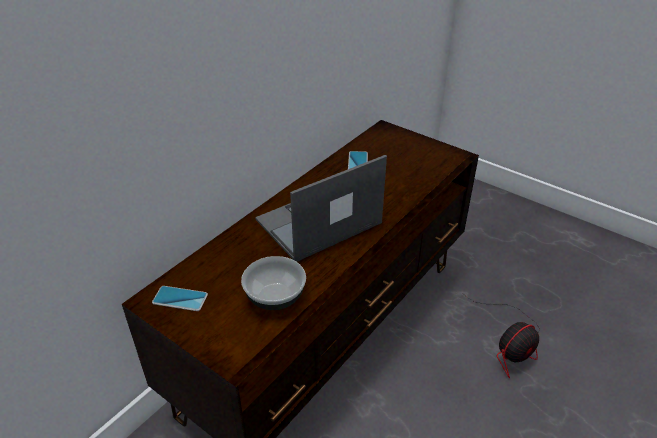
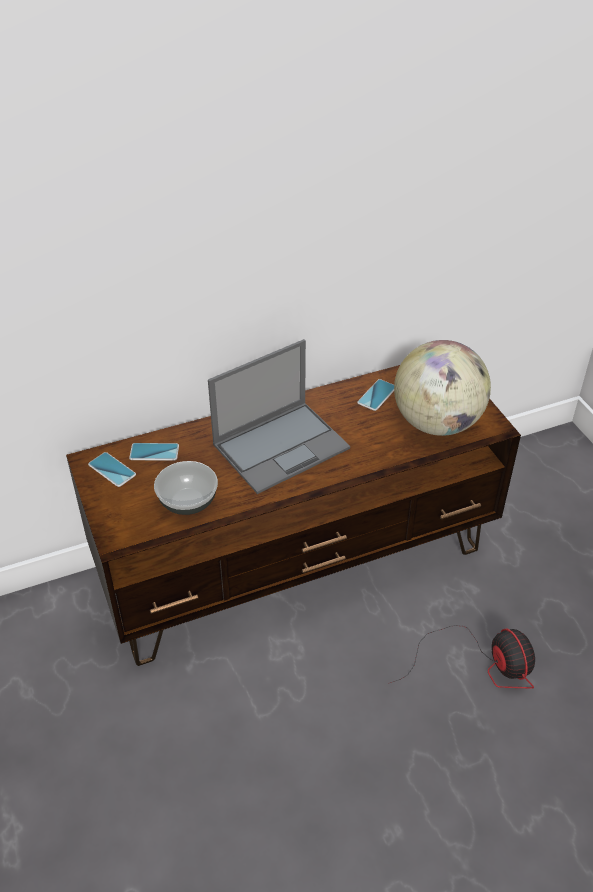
camera: 30 degrees right, 5 degrees up
laptop [255,155,387,262] -> laptop turned 150 degrees clockwise [208,339,350,494]
fan [462,293,540,378] -> fan turned 105 degrees counterclockwise [388,625,535,689]
none -> phone [129,443,179,461]
none -> globe [394,340,491,436]

